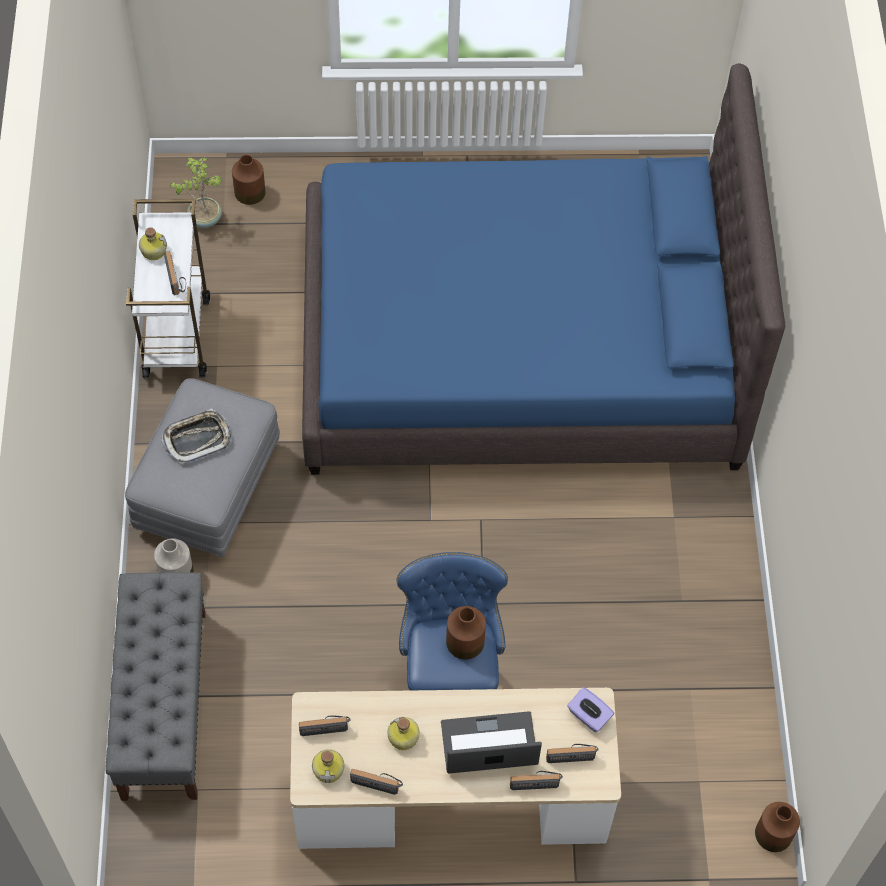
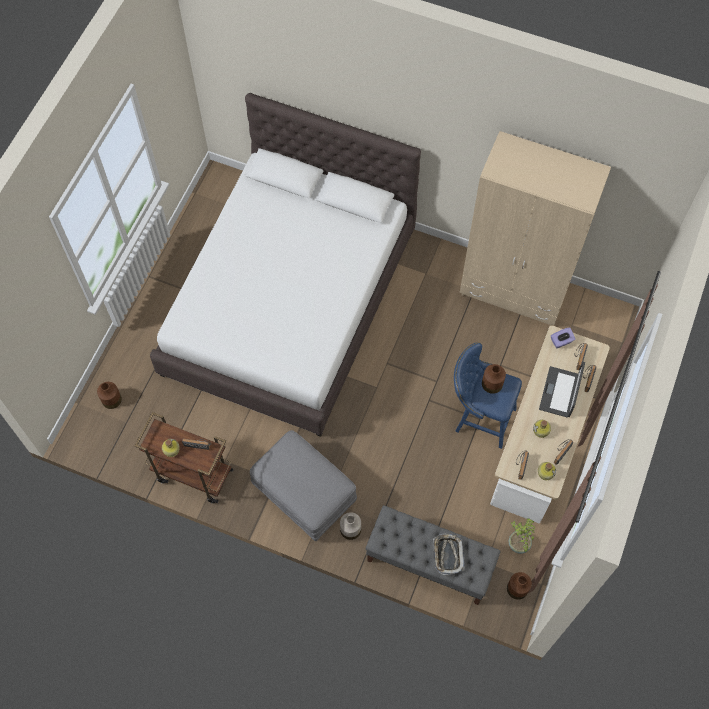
camera: 65 degrees left, 5 degrees up
white cart [126,199,211,379] -> brown cart [135,412,234,503]
tray [161,409,232,464] -> tray moved to [433,534,465,576]
potted plant [170,157,223,228] -> potted plant moved to [508,518,535,554]
blue bed [302,63,785,475] -> white bed [150,93,421,437]
brown vase [755,802,800,852] -> brown vase moved to [507,572,532,600]
none -> beige wardrobe [460,131,611,326]

